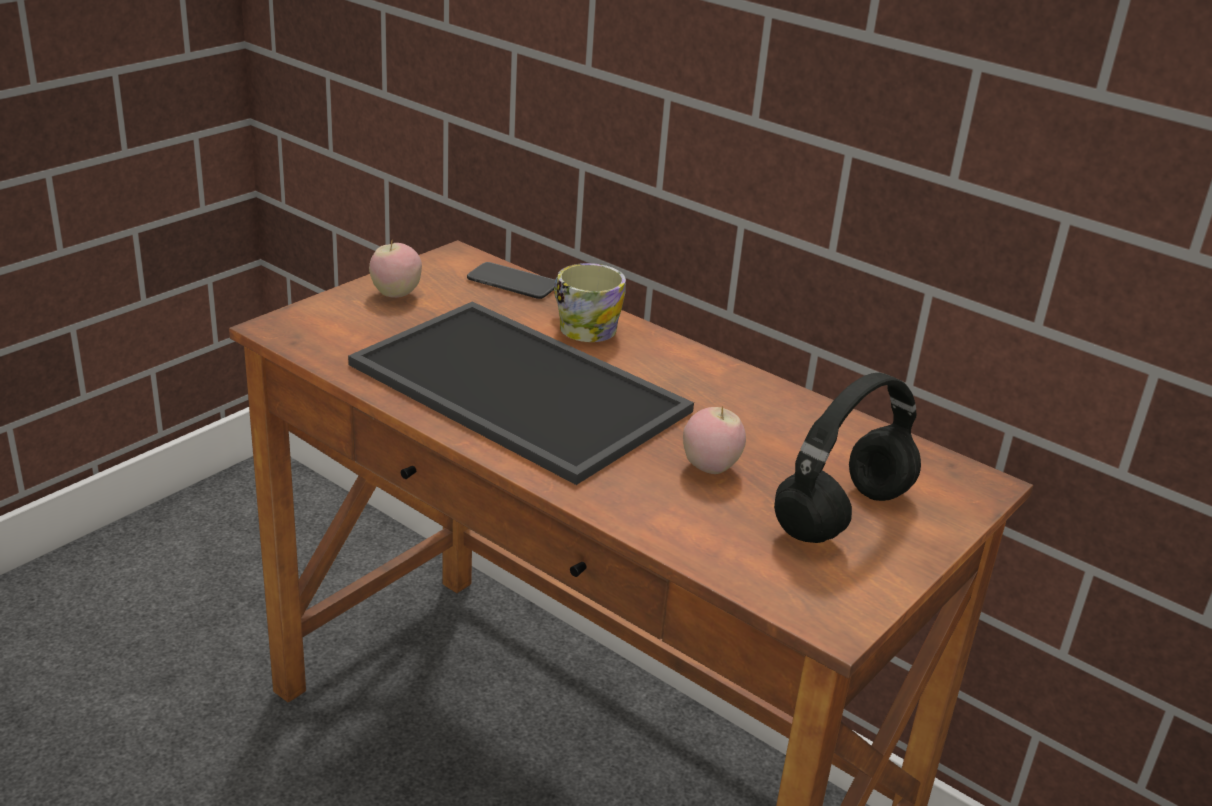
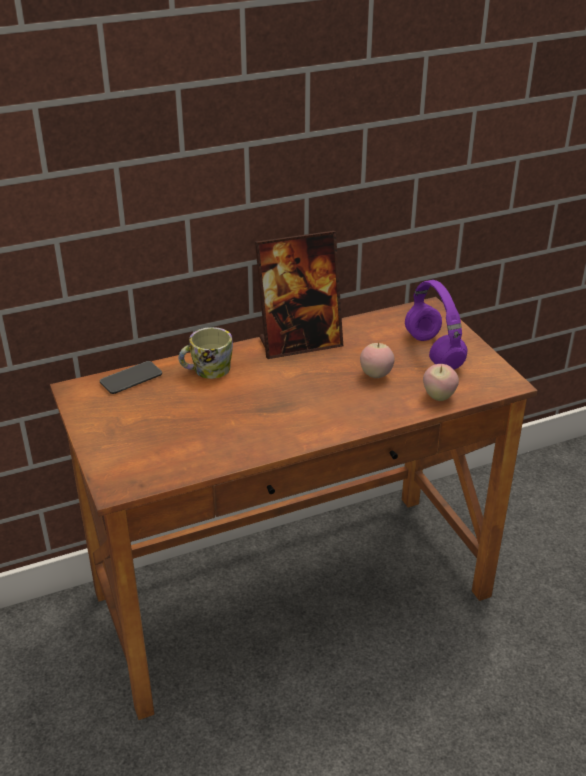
camera: 60 degrees left, 5 degrees up
tray [348,302,694,485] -> none
apple [369,241,422,298] -> apple moved to [423,364,459,401]
black headphones [774,373,921,543] -> purple headphones [405,280,468,369]
none -> picture frame [255,231,343,359]

